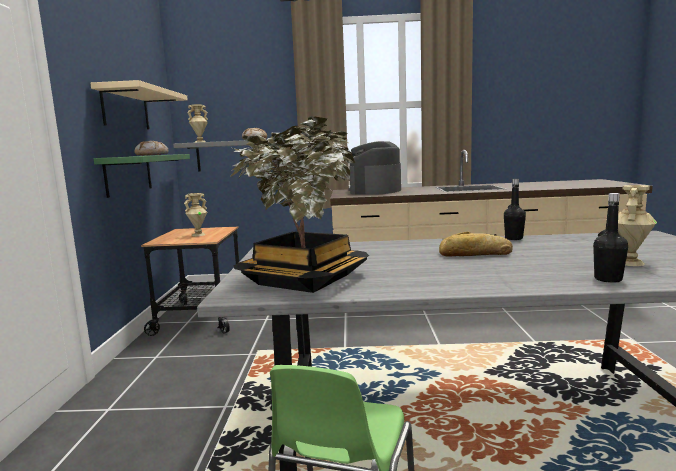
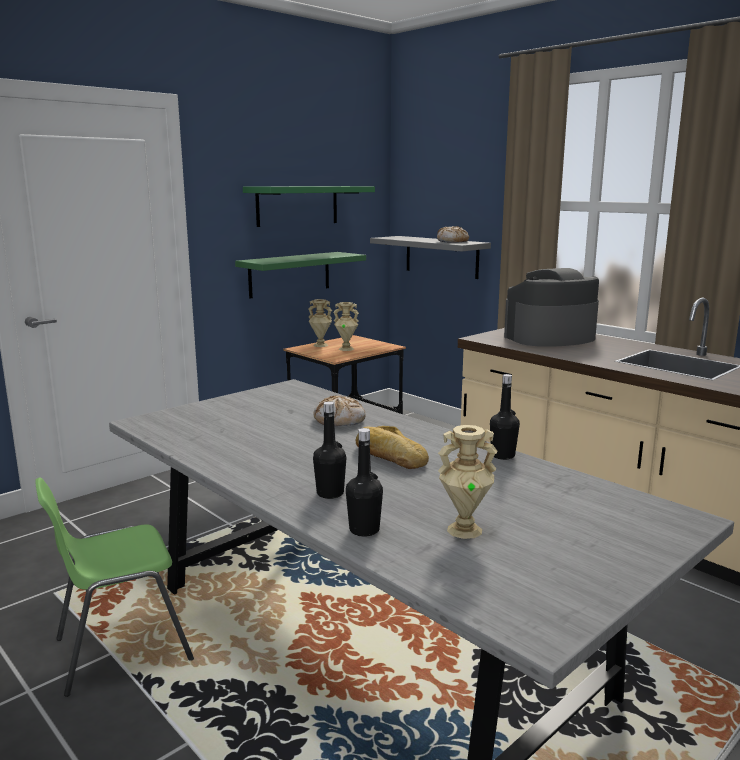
camera: 45 degrees right, 5 degrees up
beige shelf [90,80,188,129] -> green shelf [243,186,375,227]
bread [135,140,169,156] -> bread moved to [313,395,366,426]
beige vase [187,104,208,143] -> beige vase moved to [308,299,332,347]
potted plant [229,116,369,293] -> none
none -> black bottle [313,401,346,499]

